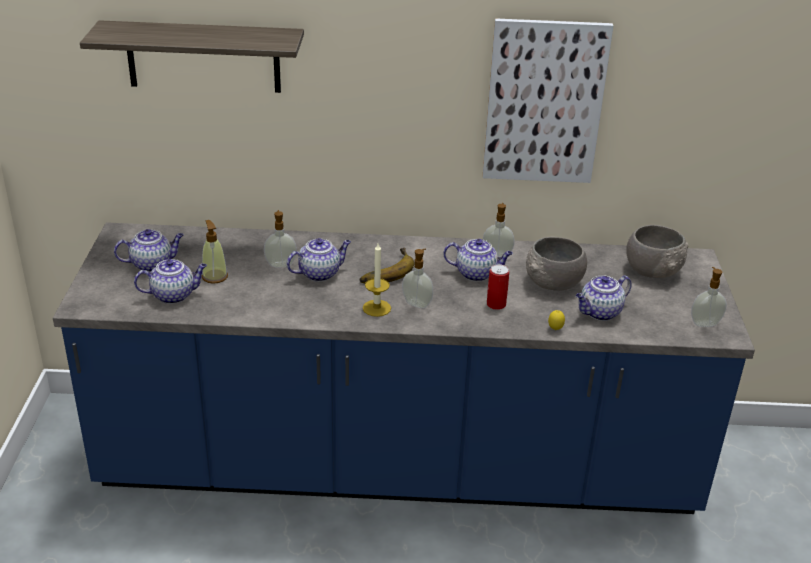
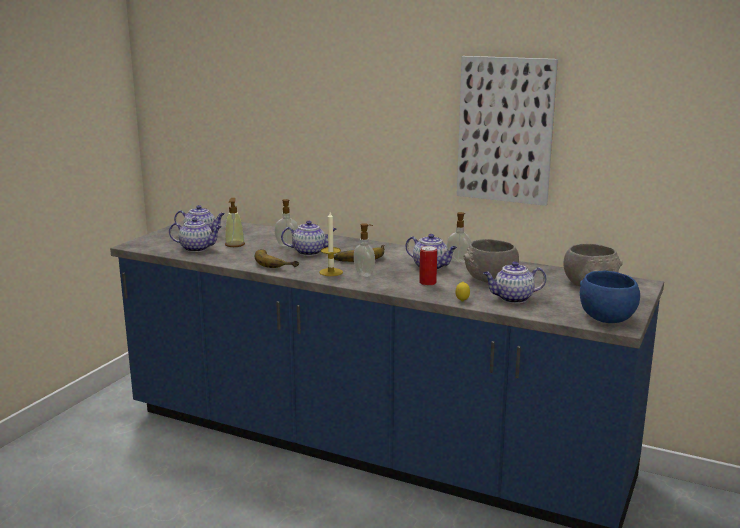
camera: 25 degrees right, 15 degrees down
shelf [80,20,304,93] -> none
soap dispenser [691,267,727,327] -> blue bowl [580,271,640,323]
none -> banana [255,249,299,268]

